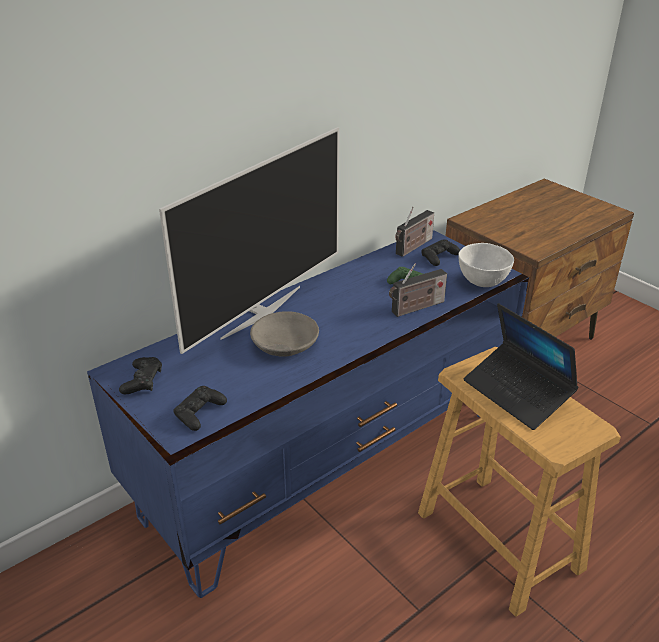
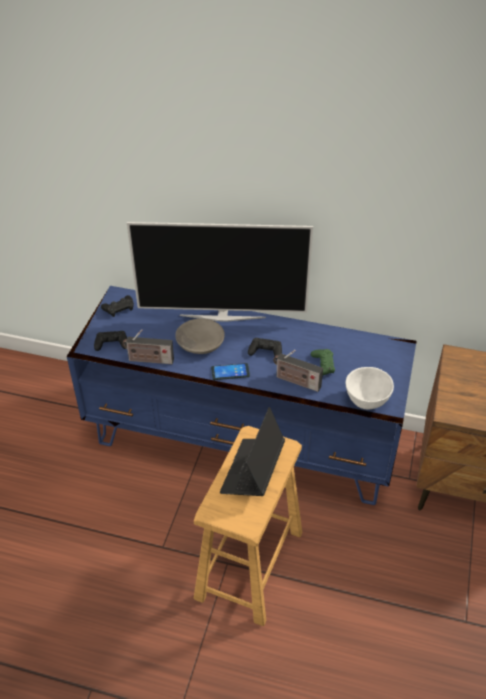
camera: 55 degrees right, 10 degrees up
radio [395,207,434,257] -> radio moved to [122,329,174,364]
black game controller [421,240,460,266] -> black game controller moved to [248,338,282,360]
none -> phone [211,363,250,380]

